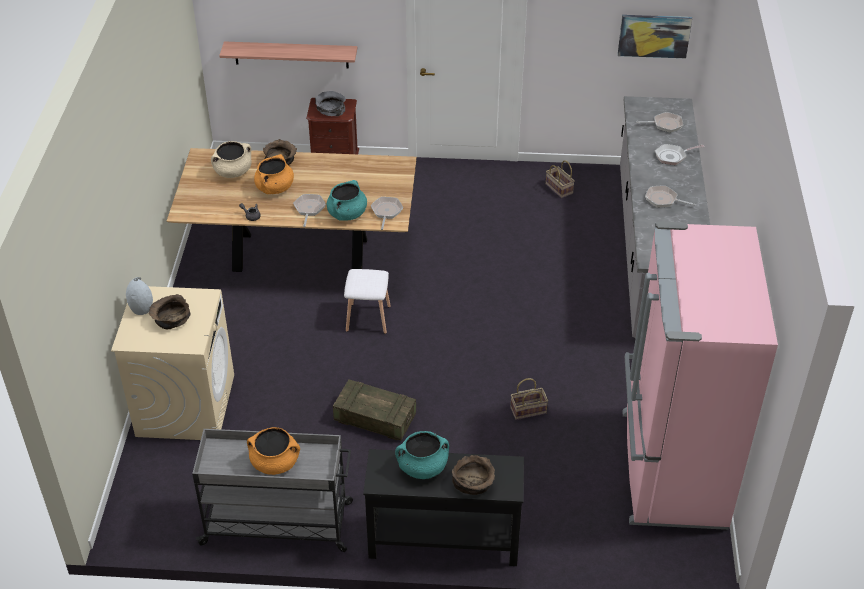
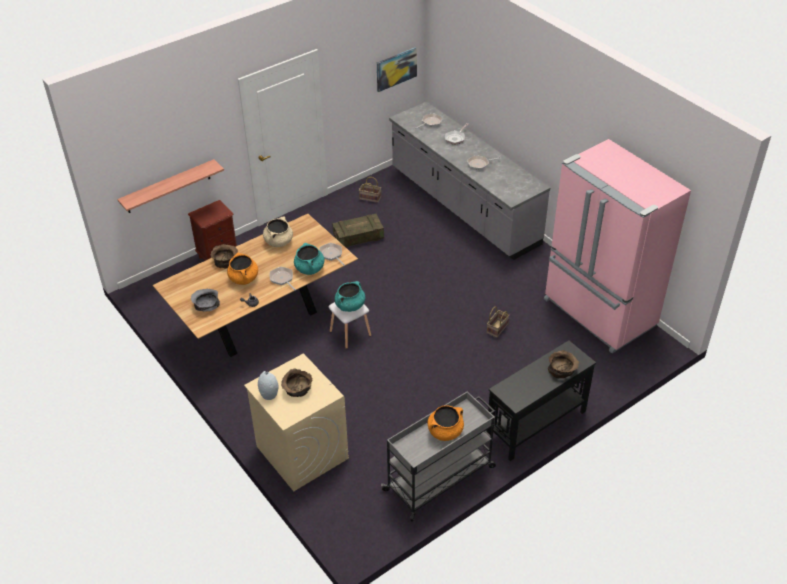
camera: 40 degrees left, 0 degrees up
beige cooking pot [211,141,251,178] -> beige cooking pot moved to [263,216,293,247]
grey bowl [315,91,346,116] -> grey bowl moved to [191,289,220,312]
crate [333,379,416,440] -> crate moved to [332,214,384,248]
turquoise cooking pot [395,431,449,479] -> turquoise cooking pot moved to [335,281,365,312]

